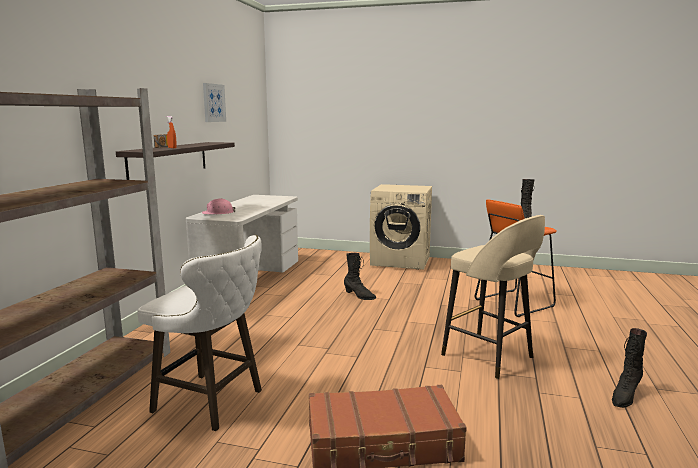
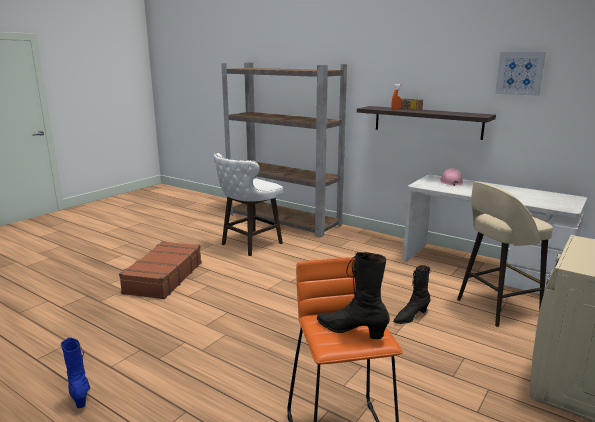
camera: 110 degrees right, 5 degrees up
beige stool [441,215,545,379] -> beige stool moved to [457,182,553,327]
black boot [612,328,647,408] -> blue boot [61,337,90,408]

